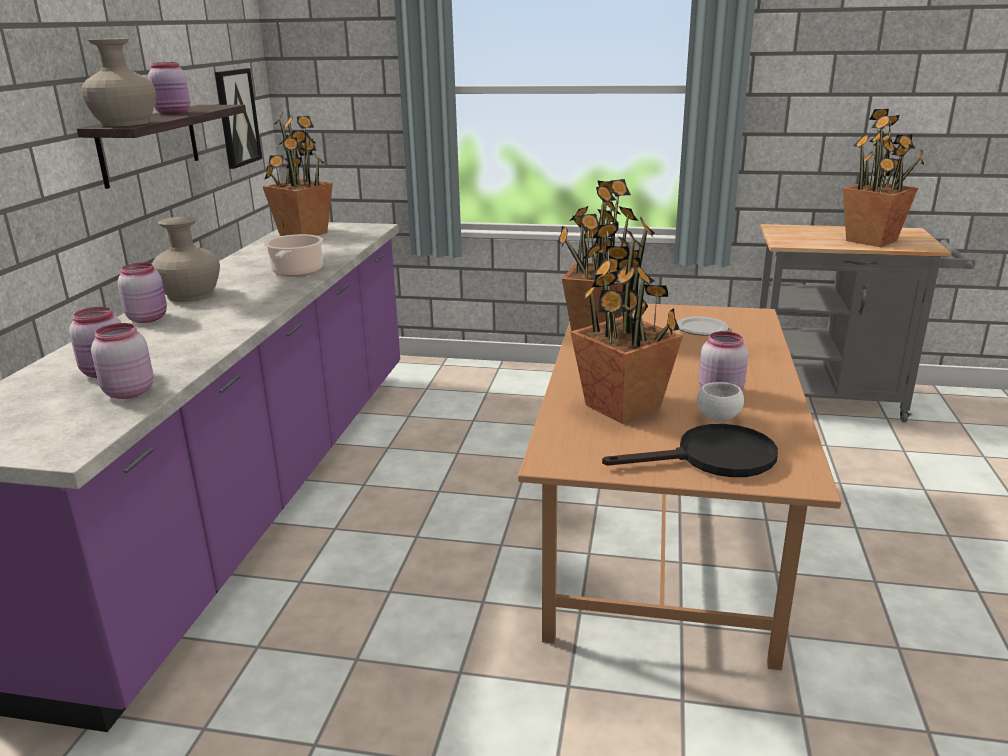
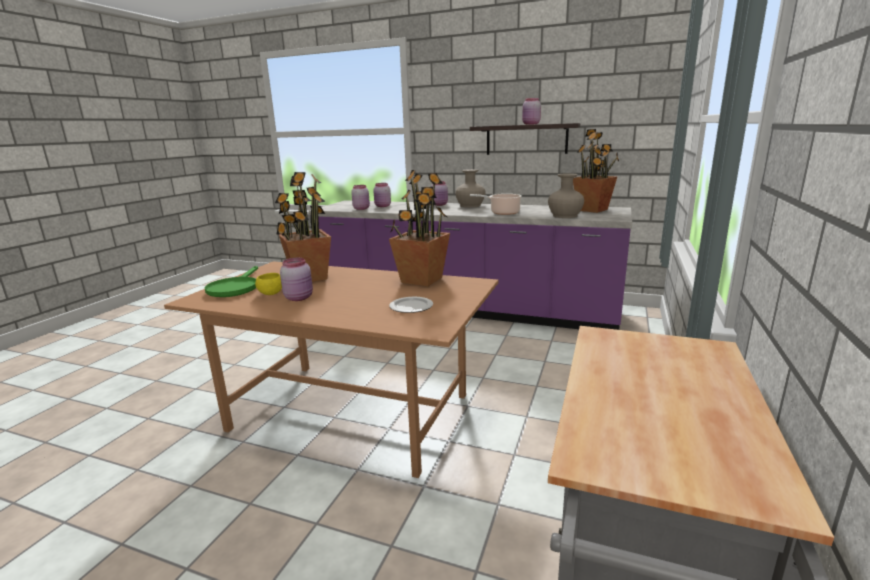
camera: 100 degrees right, 5 degrees down
beige vase [81,38,156,126] -> beige vase moved to [548,173,584,218]
picture [215,68,262,169] -> none
black frying pan [602,424,778,477] -> green frying pan [205,266,258,297]
white bowl [697,382,744,422] -> yellow bowl [255,273,282,295]
potted plant [843,109,924,247] -> none

